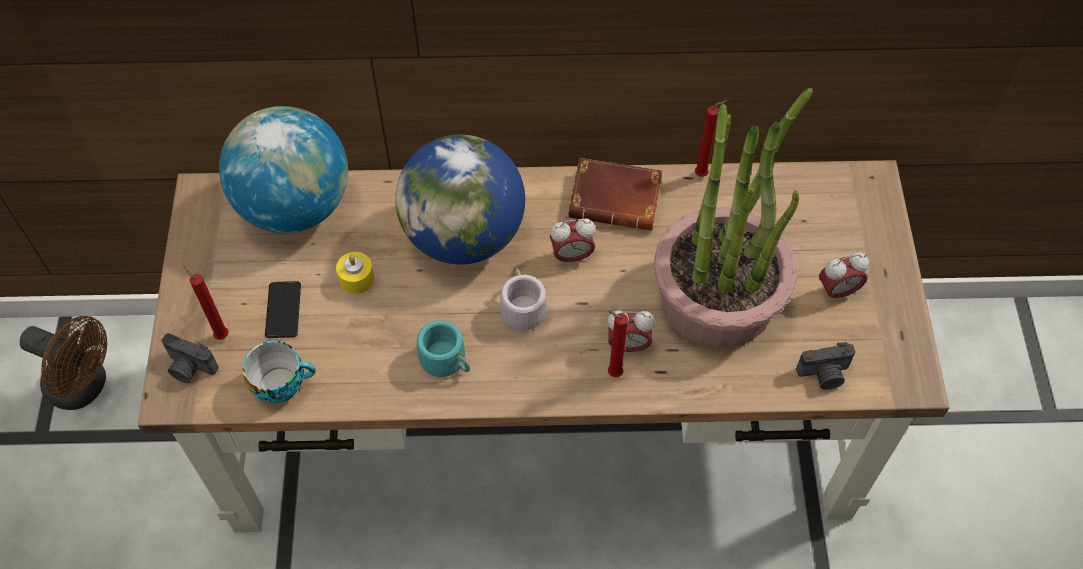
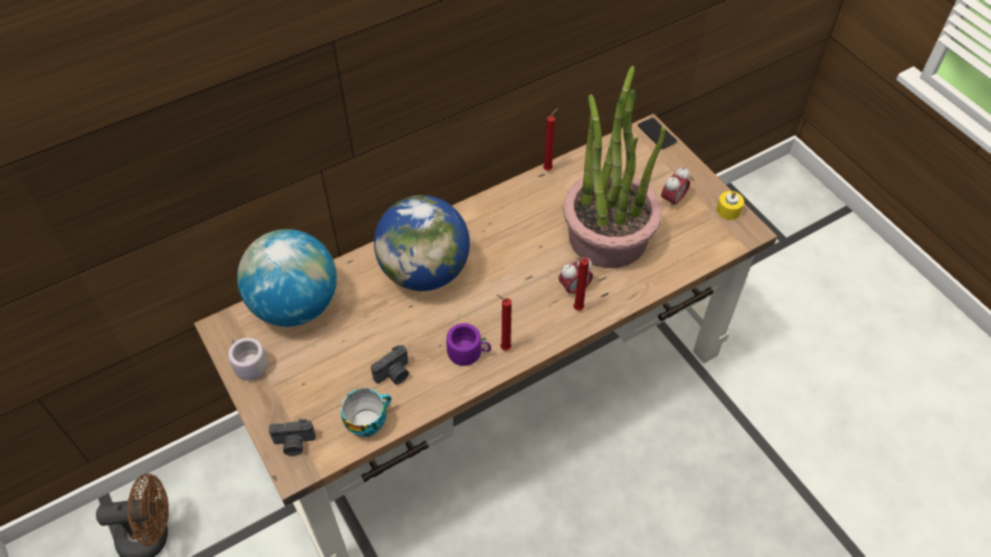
camera: 30 degrees left, 5 degrees down
red candle [183,265,229,340] -> red candle moved to [497,295,512,351]
phone [265,281,301,338] -> phone moved to [638,118,677,149]
yellow candle [336,252,374,294] -> yellow candle moved to [716,191,744,220]
turquoise mug [417,320,470,377] -> purple mug [446,323,491,366]
grey mug [500,269,546,339] -> grey mug moved to [228,336,268,391]
alarm clock [550,219,595,265] -> none
brown book [568,158,662,230] -> none
camera [796,342,856,390] -> camera moved to [371,345,409,385]

